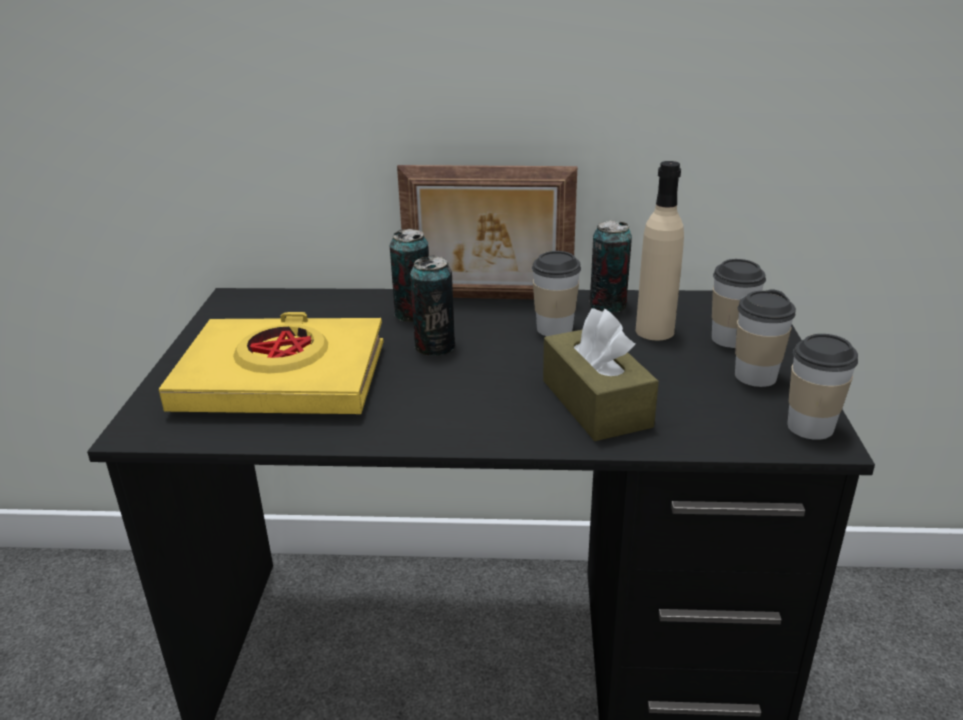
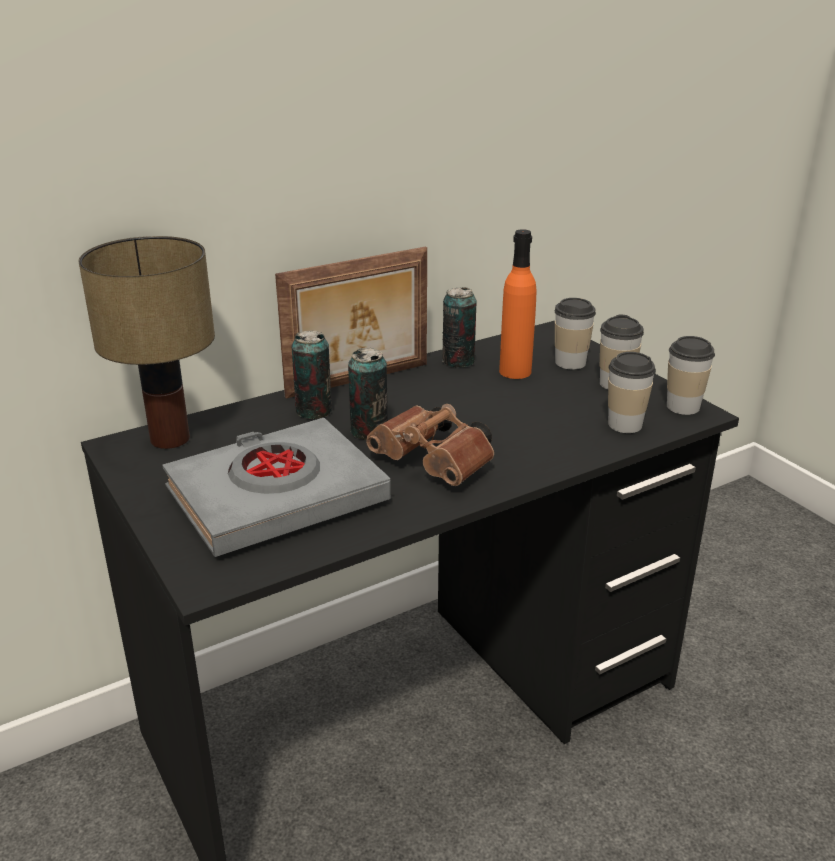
camera: 35 degrees left, 0 degrees up
yellow book [159,312,384,414] -> grey book [162,418,391,557]
cup [532,251,581,336] -> cup moved to [608,352,656,433]
brown tissue box [543,308,659,441] -> none
beige bottle [636,161,684,340] -> orange bottle [499,229,536,379]
none -> table lamp [78,236,215,449]
none -> brown binoculars [366,404,494,486]

